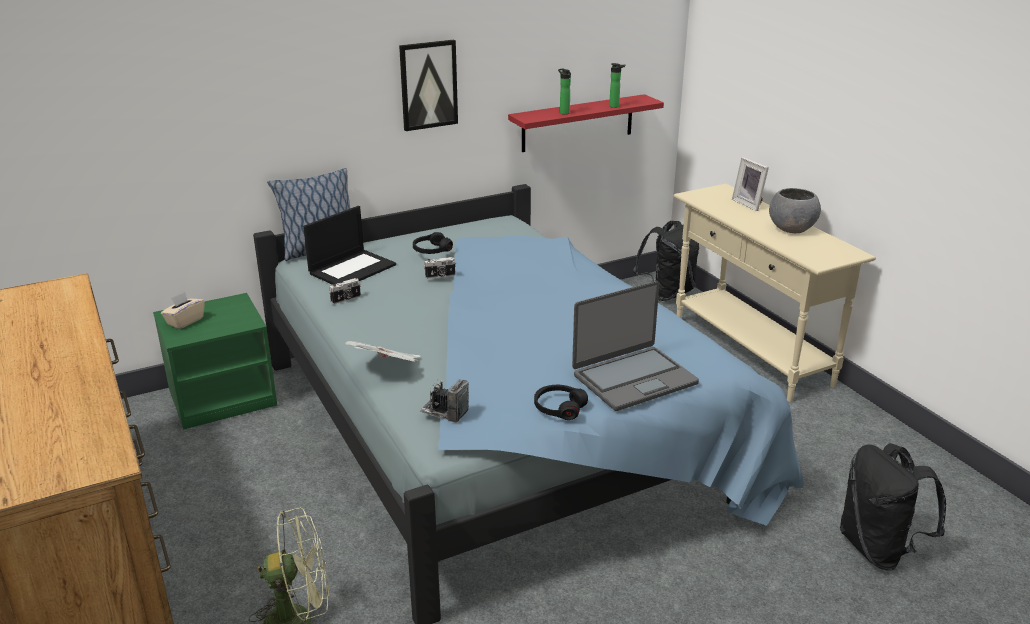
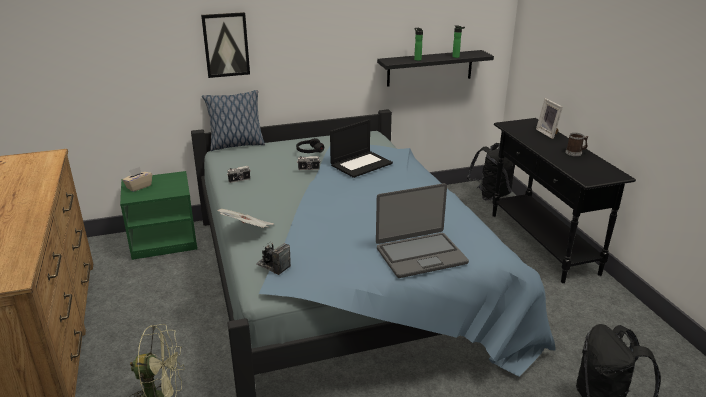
camera: 10 degrees right, 0 degrees up
laptop [303,206,396,284] -> laptop moved to [330,119,393,178]
picture [399,40,458,131] -> picture moved to [201,12,250,78]
red shelf [508,94,664,152] -> black shelf [377,50,494,87]
black headphones [534,385,588,420] -> none
beige console table [674,184,876,402] -> black console table [492,118,636,283]
grey bowl [769,188,821,233] -> mug [565,133,588,156]

